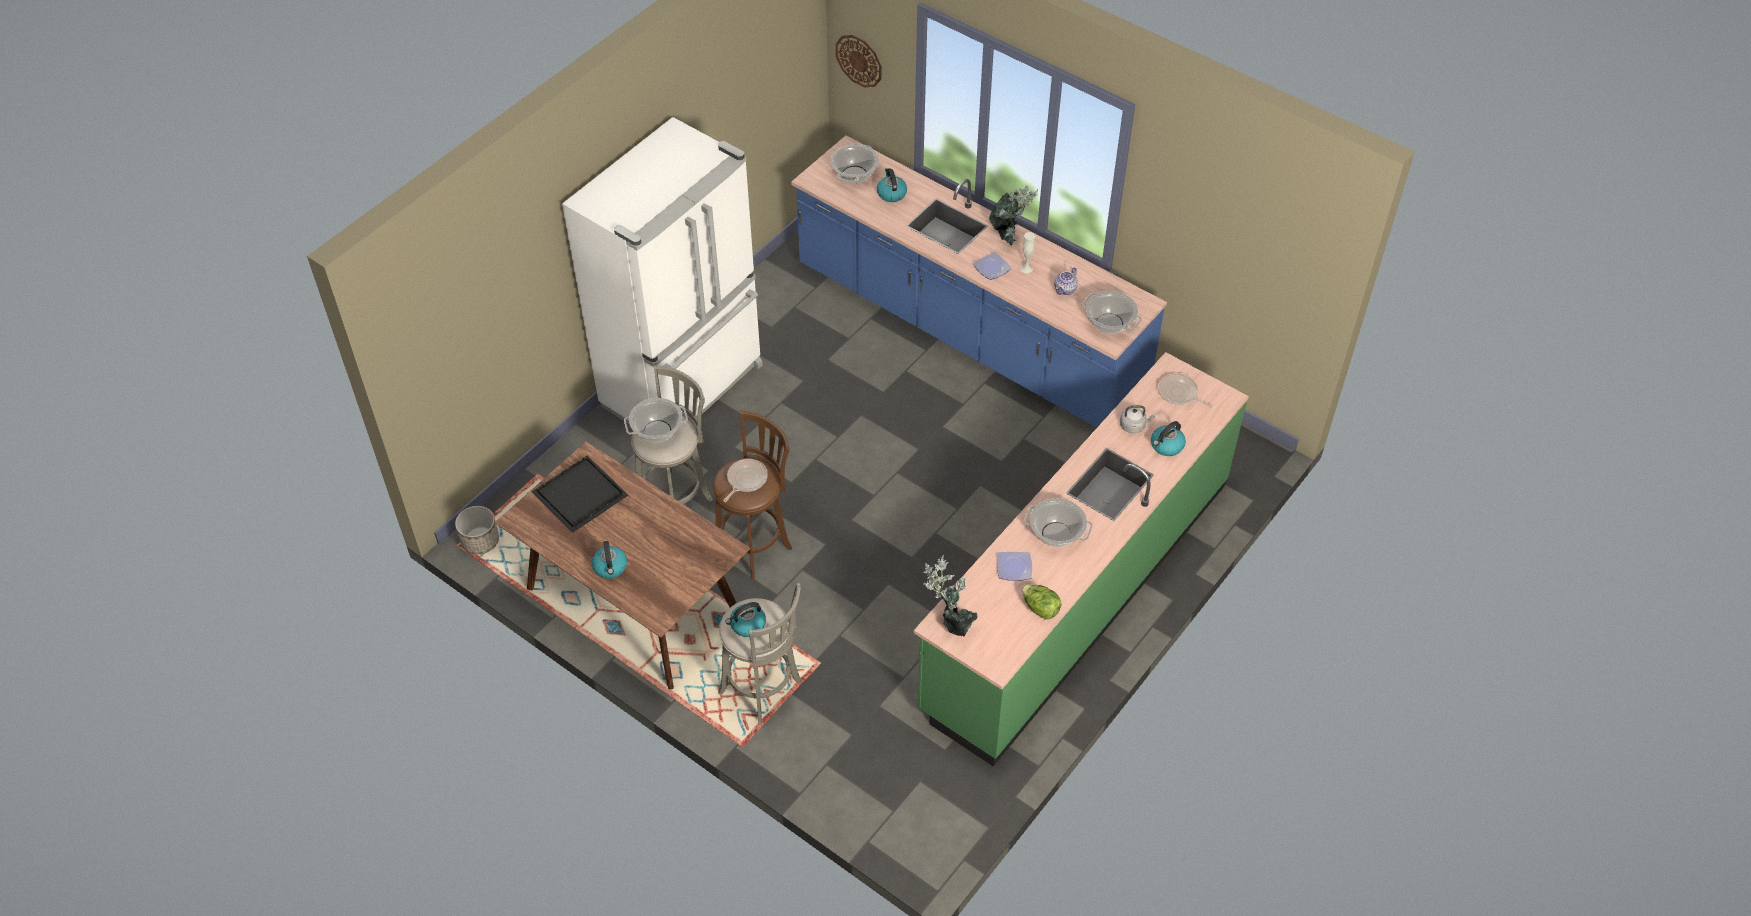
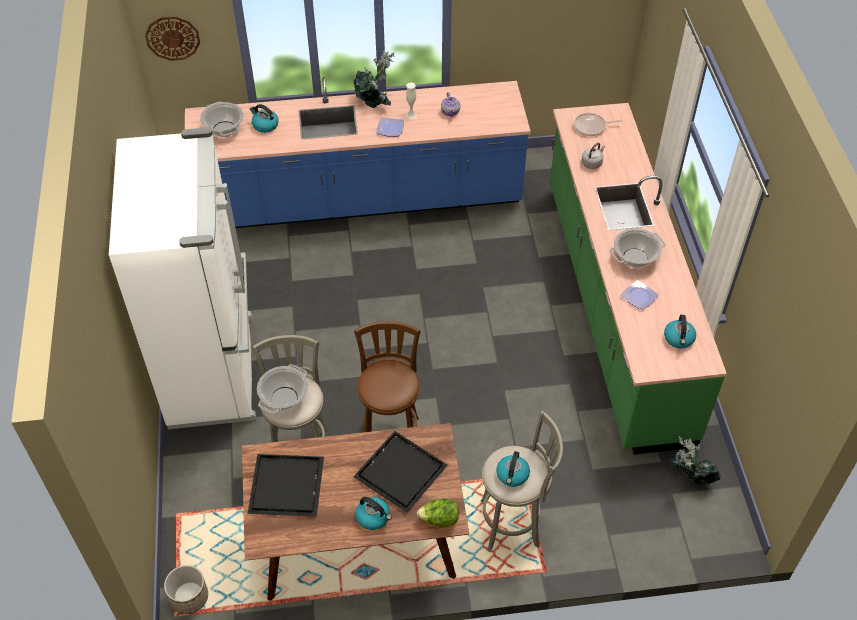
camera: 45 degrees left, 0 degrees up
frying pan [723,459,768,502] -> none
potted plant [923,554,977,637] -> potted plant moved to [670,436,721,485]
lettuce [1021,584,1061,620] -> lettuce moved to [417,499,459,527]
cooking pot [1081,291,1142,334] -> none
kettle [1151,421,1186,456] -> kettle moved to [664,315,696,348]
none -> black tray [353,431,447,513]

